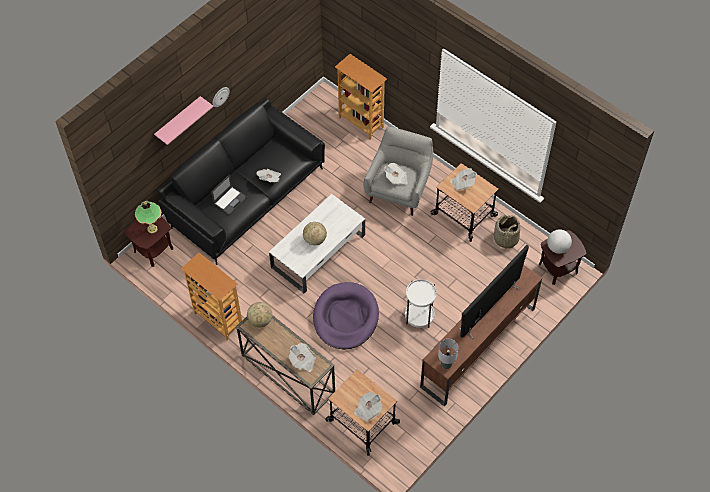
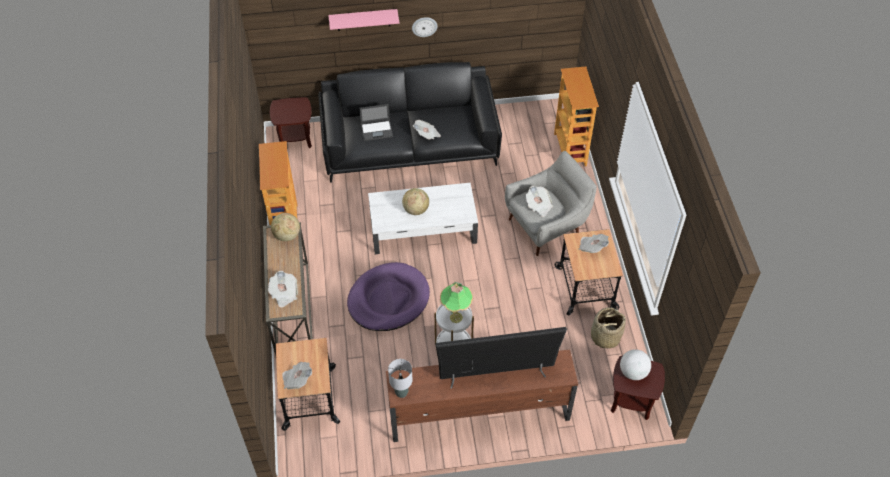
camera: 40 degrees right, 5 degrees down
table lamp [135,201,162,233] -> table lamp moved to [440,282,473,323]

